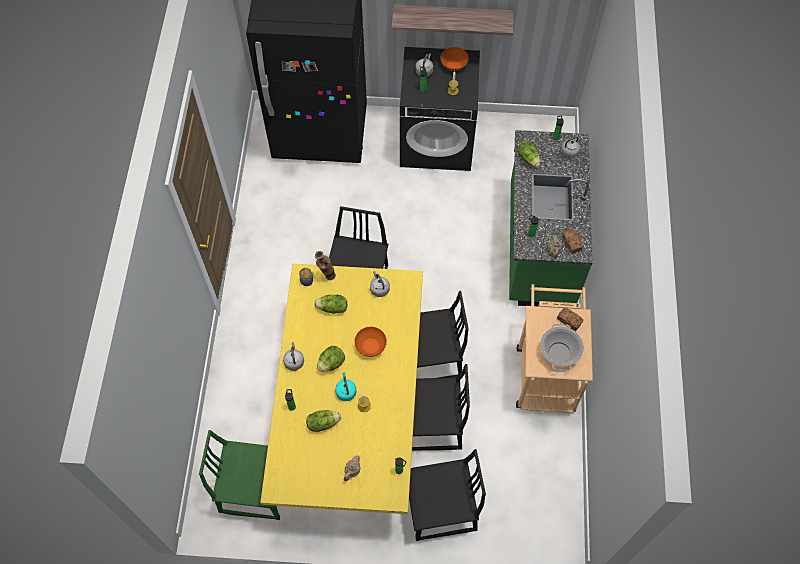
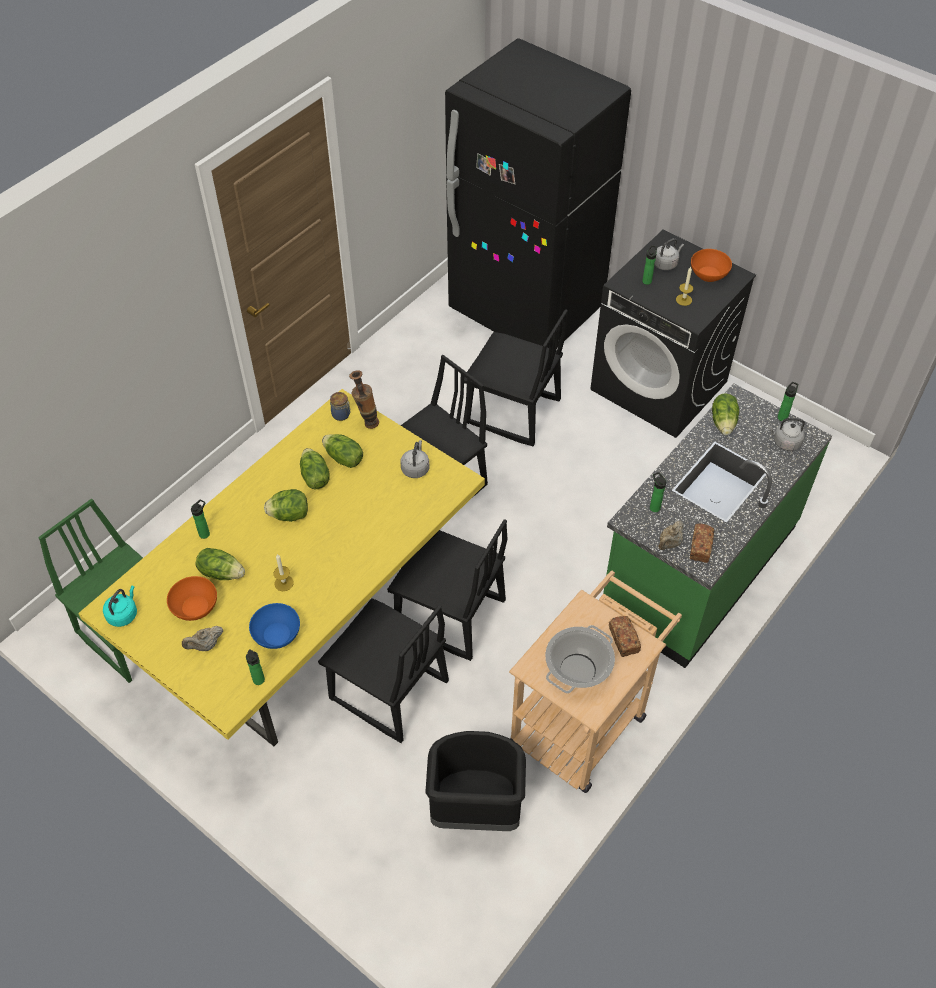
camera: 35 degrees right, 10 degrees down
grey kettle [283,342,304,371] -> none
turquoise kettle [335,372,356,401] -> turquoise kettle moved to [103,586,137,627]
orange bowl [354,327,387,357] -> orange bowl moved to [167,576,217,621]
shelf [392,5,513,36] -> none
black chair [409,449,486,541] -> black chair moved to [464,309,568,446]
none -> blue bowl [249,603,300,649]
none -> lettuce [300,448,330,489]
none -> black trash can [425,731,526,831]

